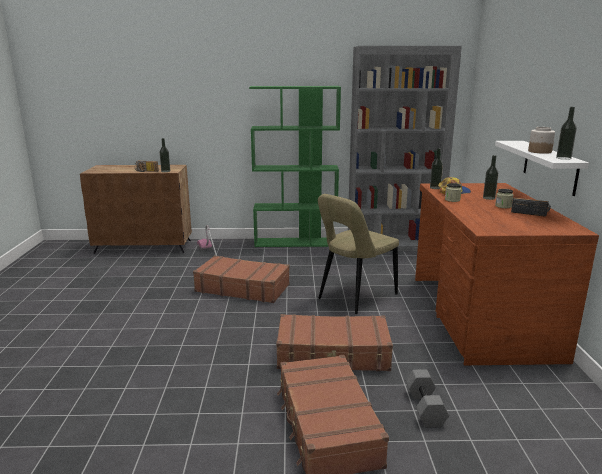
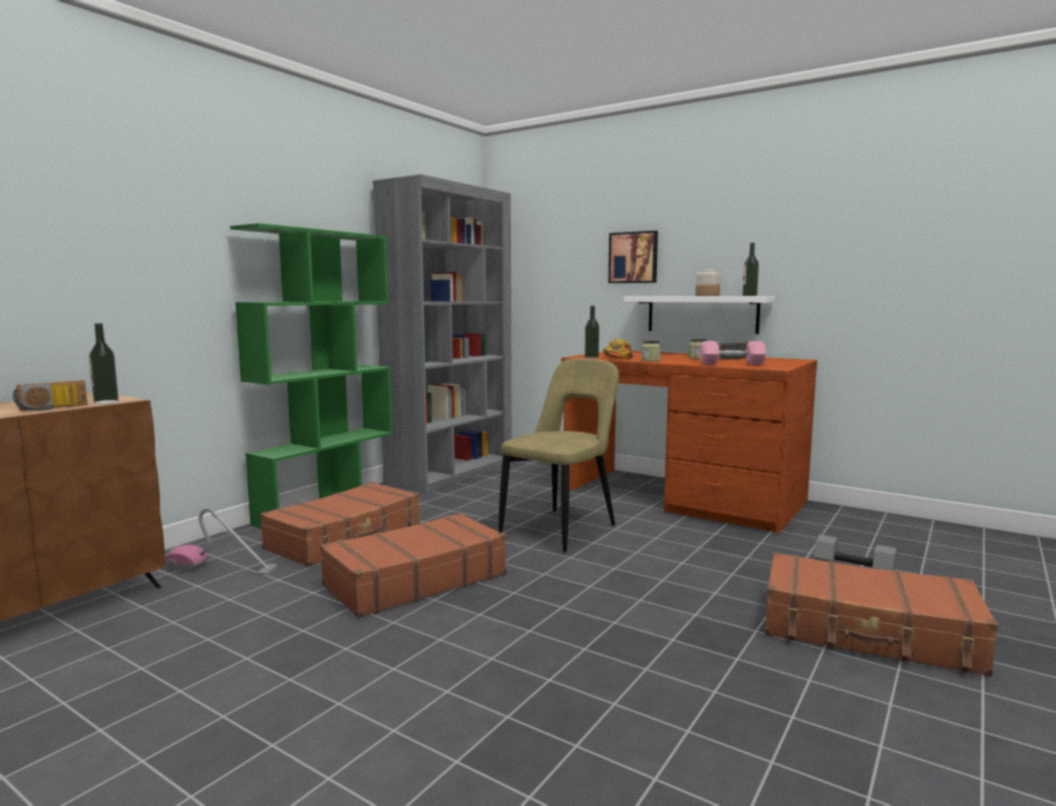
camera: 55 degrees left, 10 degrees down
brown suitcase [276,314,393,371] -> brown suitcase moved to [260,482,420,567]
beige chair [318,194,399,314] -> beige chair turned 135 degrees counterclockwise [498,359,619,552]
bottle [483,155,499,200] -> none
none -> picture [608,231,658,283]
none -> pink dumbbell [700,341,766,365]

